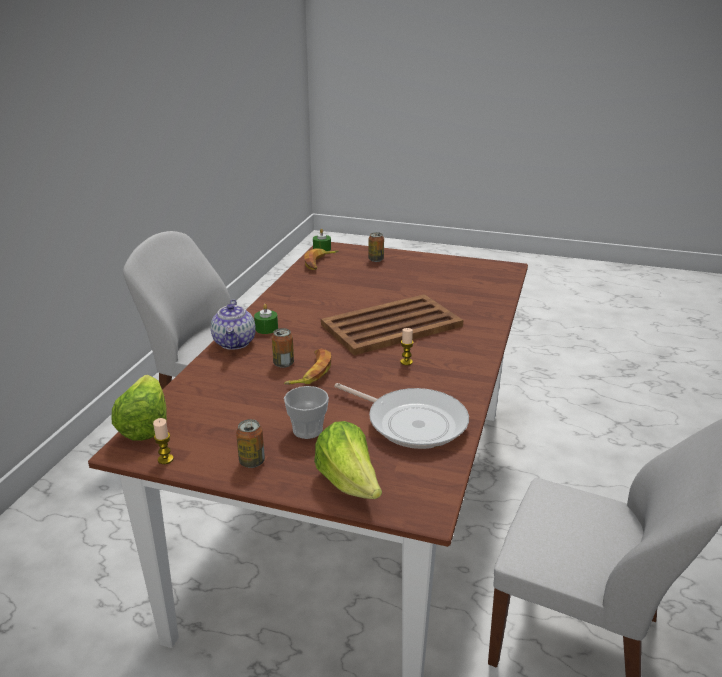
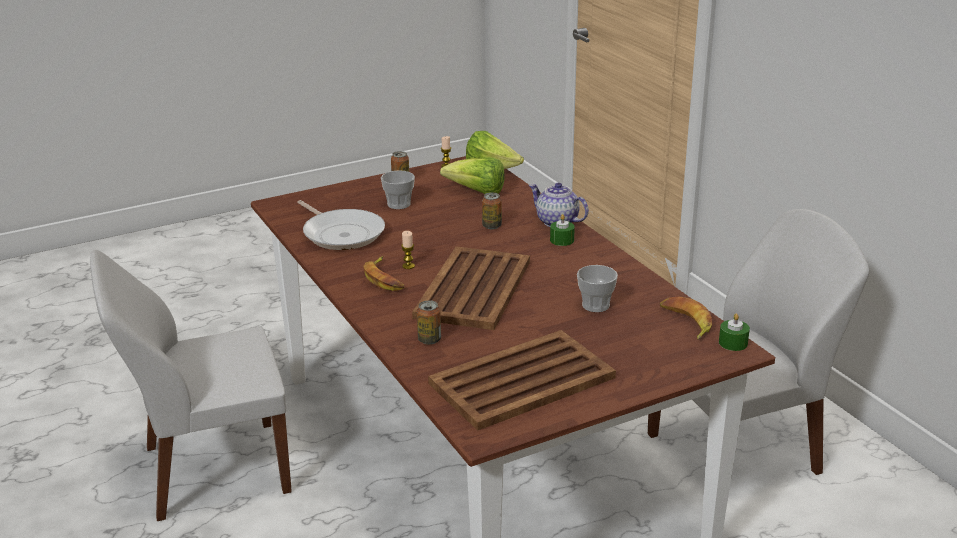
camera: 135 degrees right, 0 degrees up
banana [284,348,331,385] -> banana moved to [363,256,404,291]
lettuce [314,421,382,499] -> lettuce moved to [440,157,505,194]
frying pan [334,383,469,449] -> frying pan turned 120 degrees counterclockwise [297,200,385,250]
can [369,232,384,262] -> can moved to [417,300,441,345]
none -> brown tray [428,330,616,431]
none -> cup [577,265,618,312]

